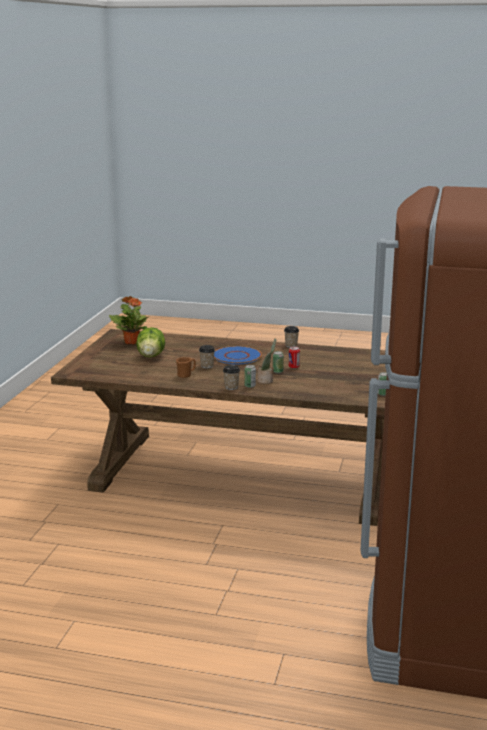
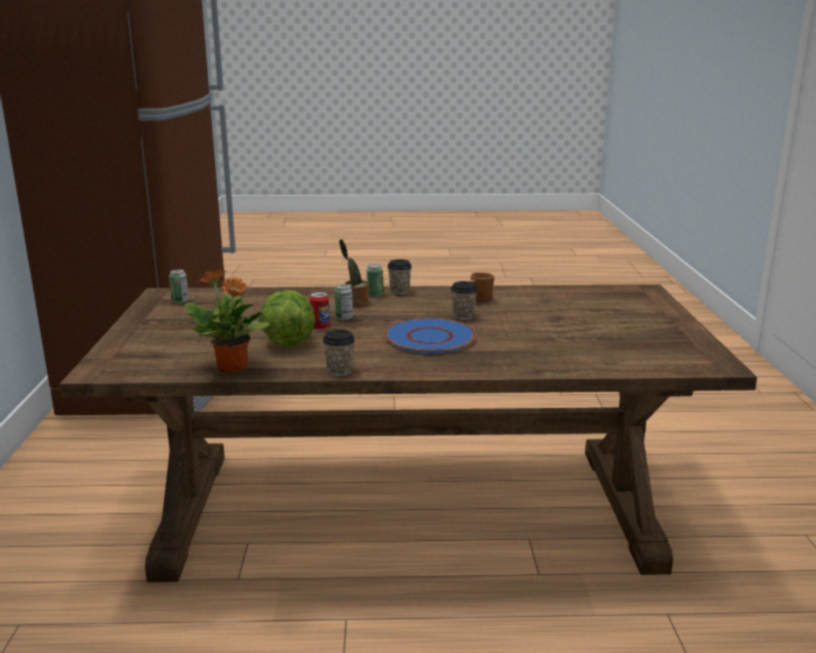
camera: 165 degrees right, 0 degrees up
potted plant [109,296,148,344] -> potted plant moved to [185,269,273,373]
lettuce [136,327,165,357] -> lettuce moved to [260,290,315,347]

